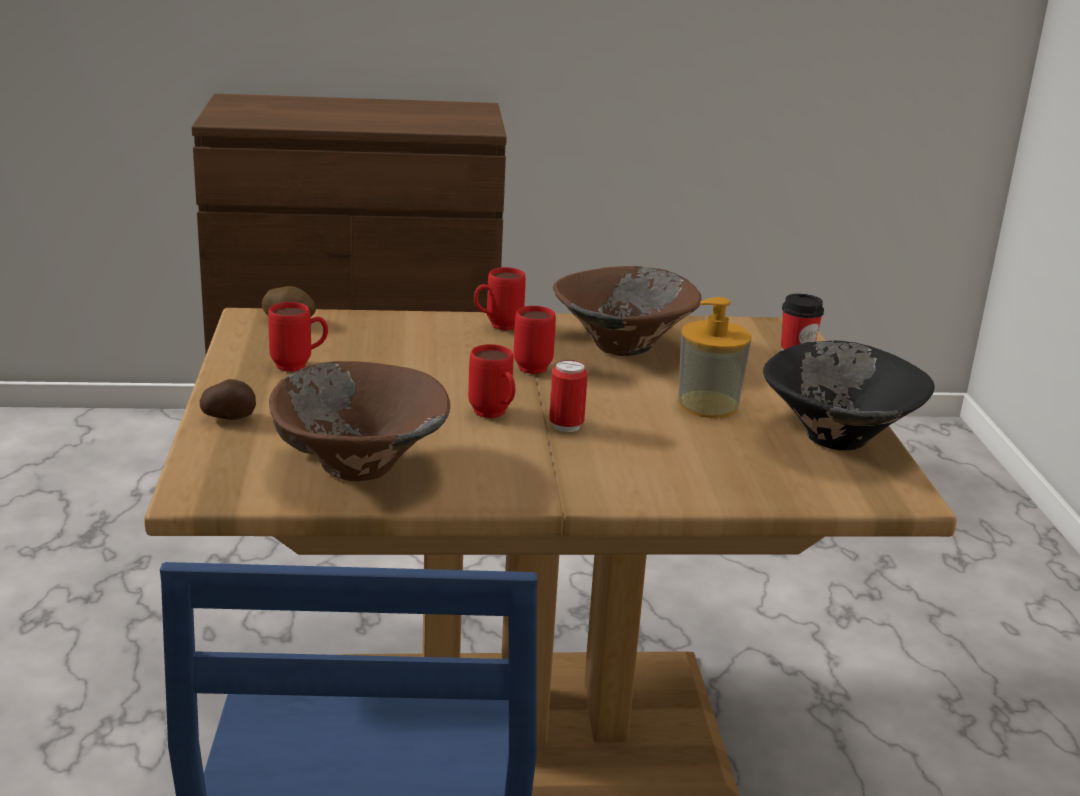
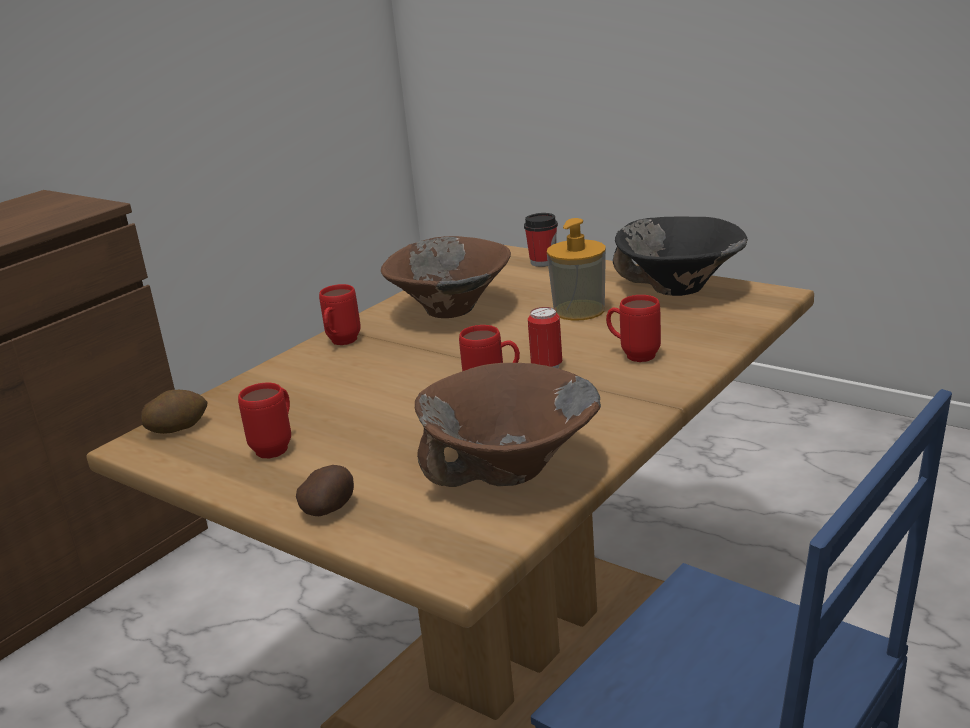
camera: 45 degrees left, 0 degrees up
red mug [514,306,556,374] -> red mug moved to [606,295,661,362]

